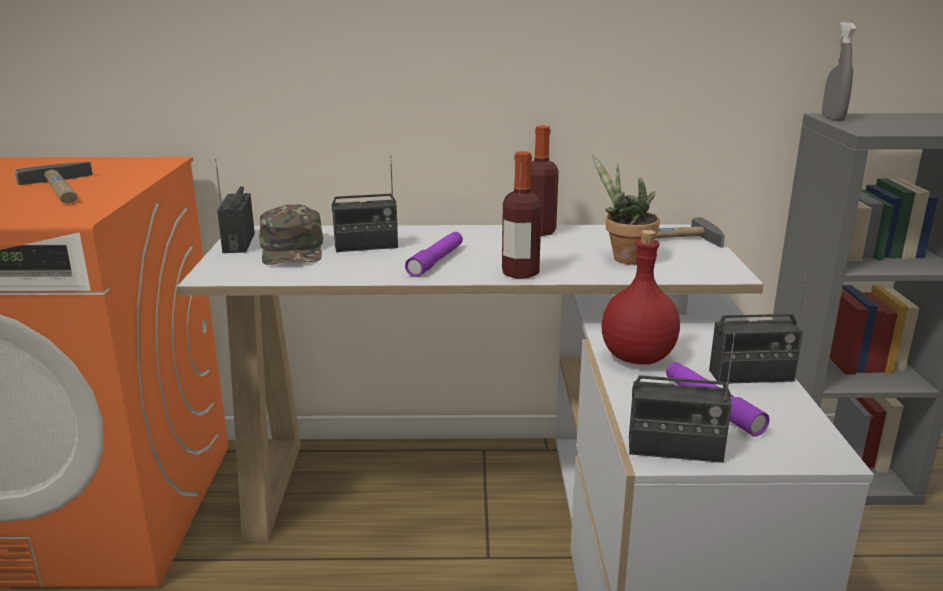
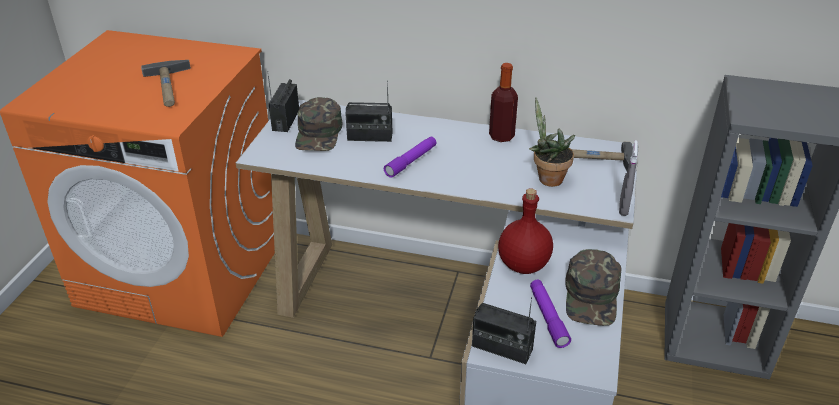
camera: 15 degrees right, 15 degrees up
bottle [502,151,542,278] -> none
radio [709,270,807,384] -> green cap [565,249,621,326]
grey spray bottle [822,22,857,121] -> grey spray bottle moved to [619,140,638,216]

